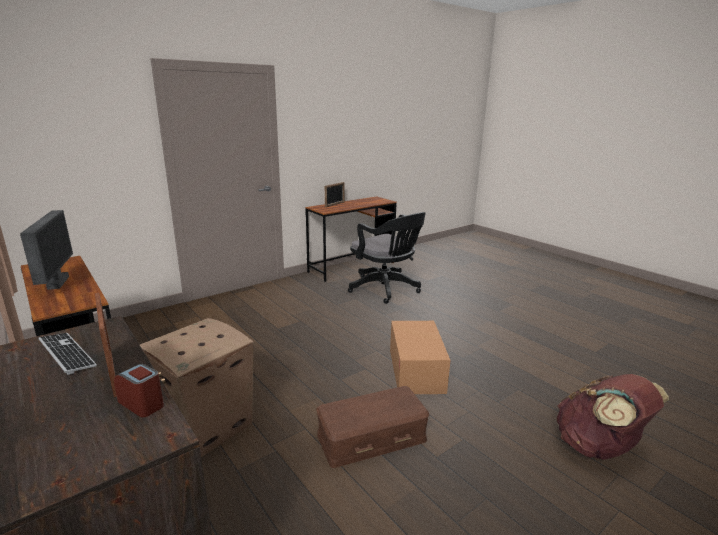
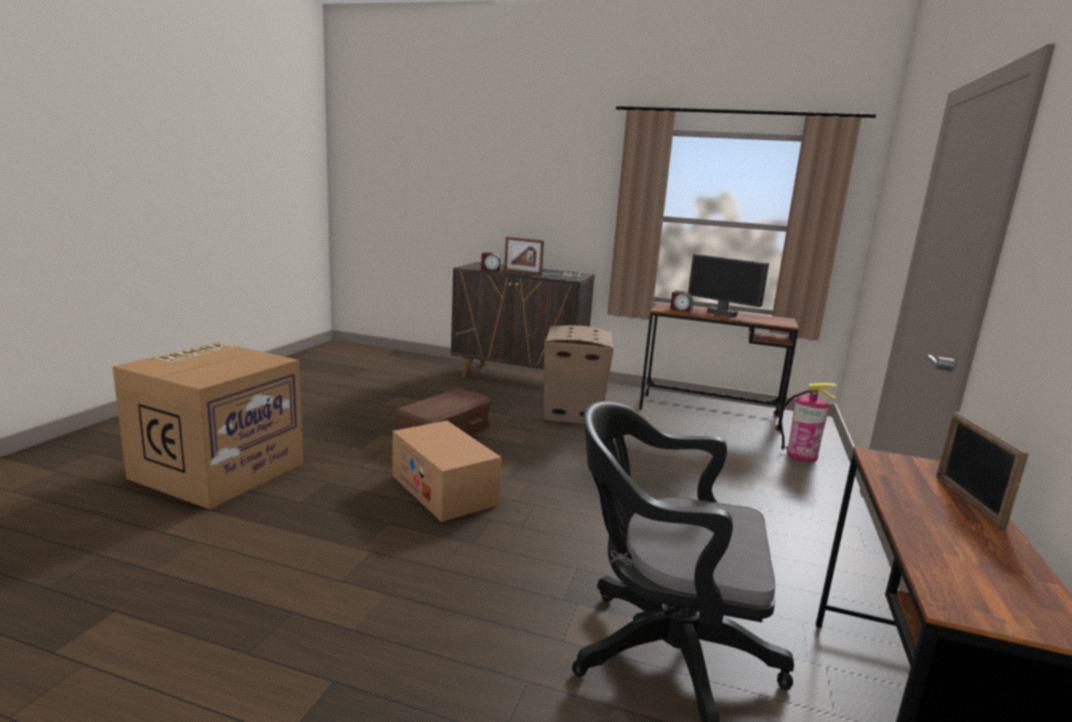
camera: 145 degrees right, 5 degrees down
brown backpack [557,374,669,460] -> cardboard box [112,342,303,509]
none -> alarm clock [670,290,693,312]
none -> fire extinguisher [780,383,836,462]

